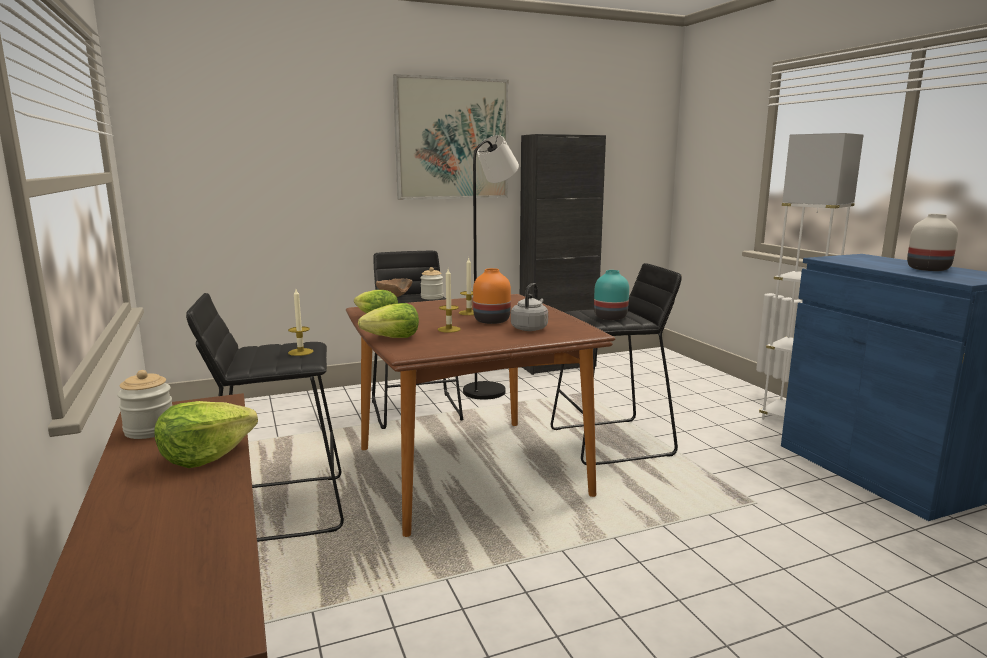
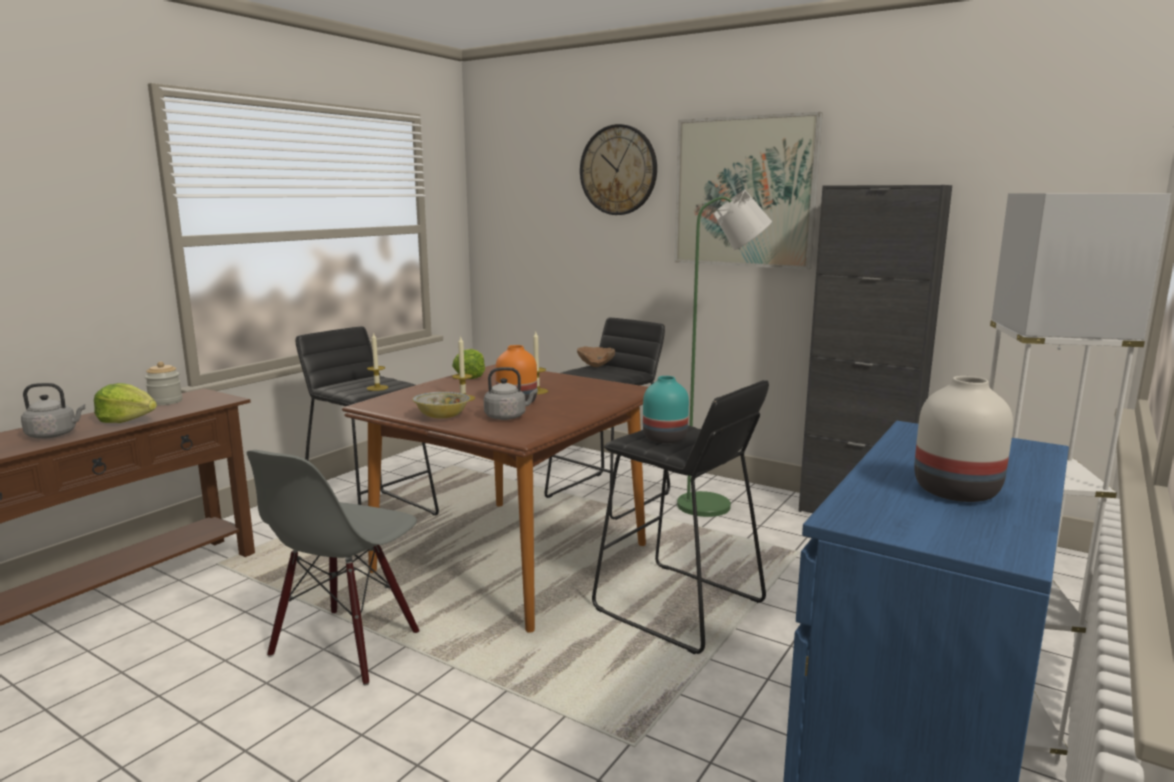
camera: 55 degrees right, 0 degrees up
lettuce [358,303,419,338] -> none
jar [420,267,443,300] -> none
black floor lamp [463,135,519,400] -> green floor lamp [677,190,772,517]
none -> grey kettle [21,383,86,438]
none -> grey chair [247,450,419,686]
none -> bowl [412,392,470,418]
none -> wall clock [580,124,657,215]

